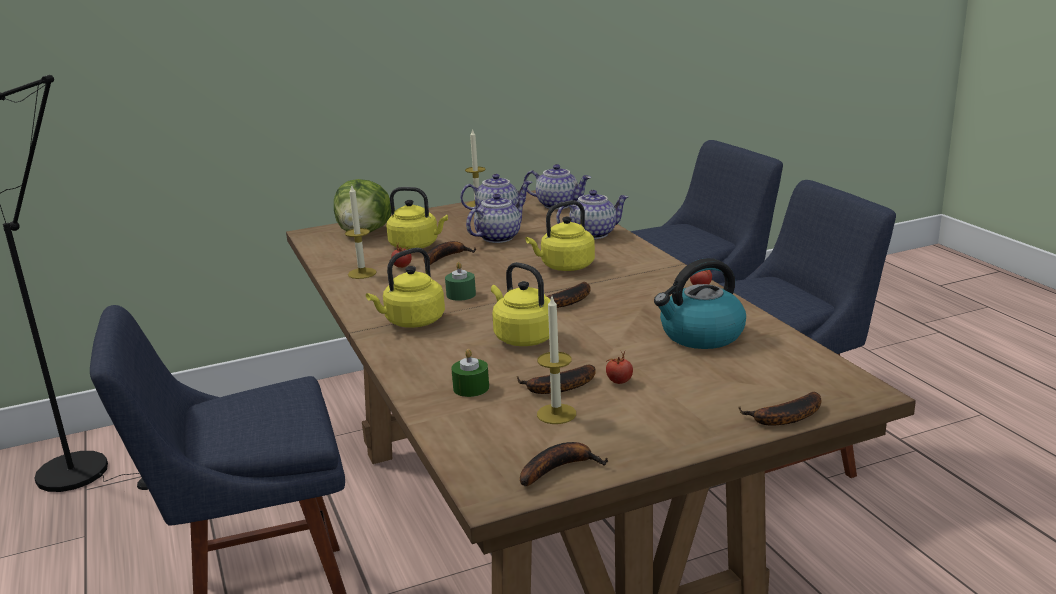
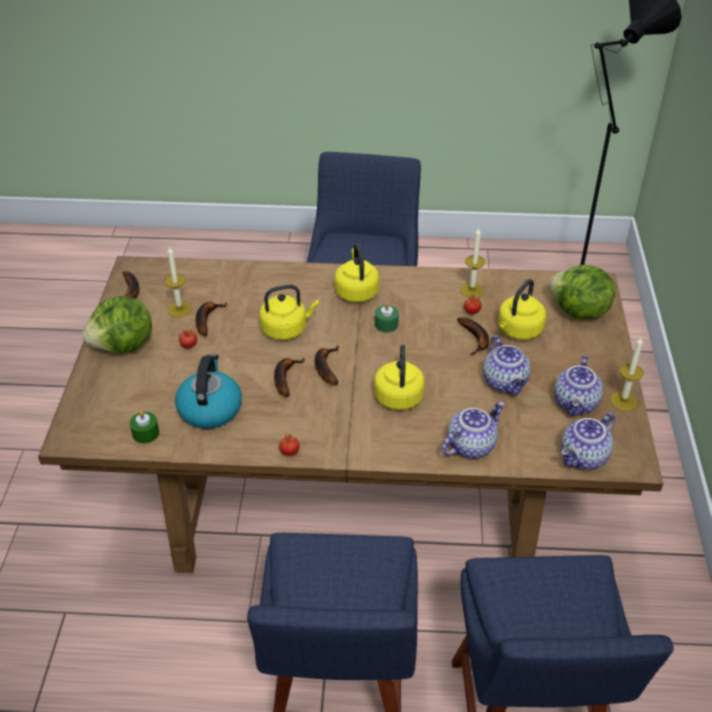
camera: 115 degrees right, 20 degrees up
green candle [451,349,489,397] -> green candle moved to [130,411,159,443]
teapot [556,190,629,239] -> teapot turned 135 degrees counterclockwise [442,402,505,458]
banana [738,392,821,426] -> banana moved to [274,358,304,397]
none -> lettuce [82,296,152,353]

